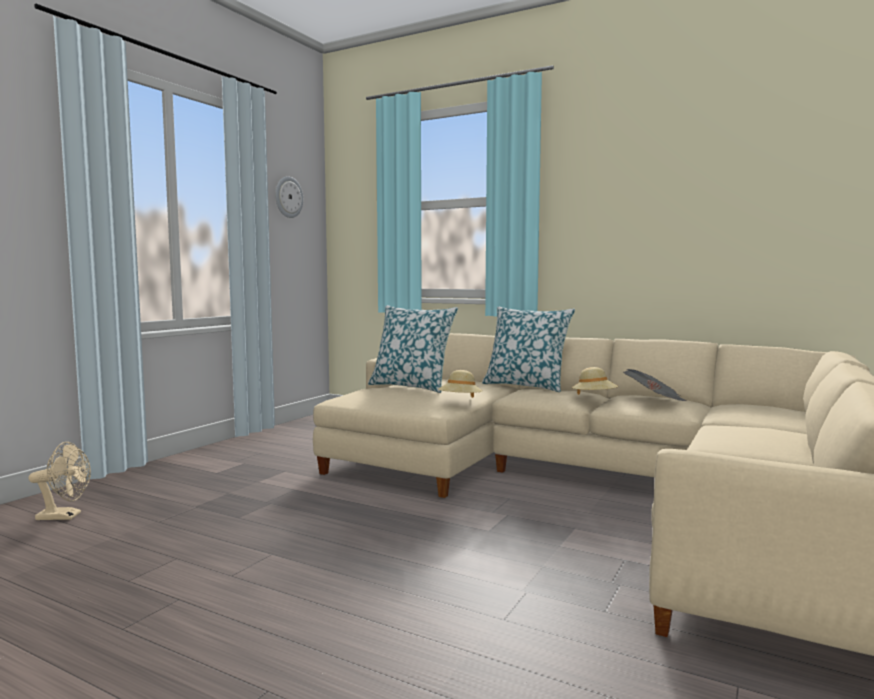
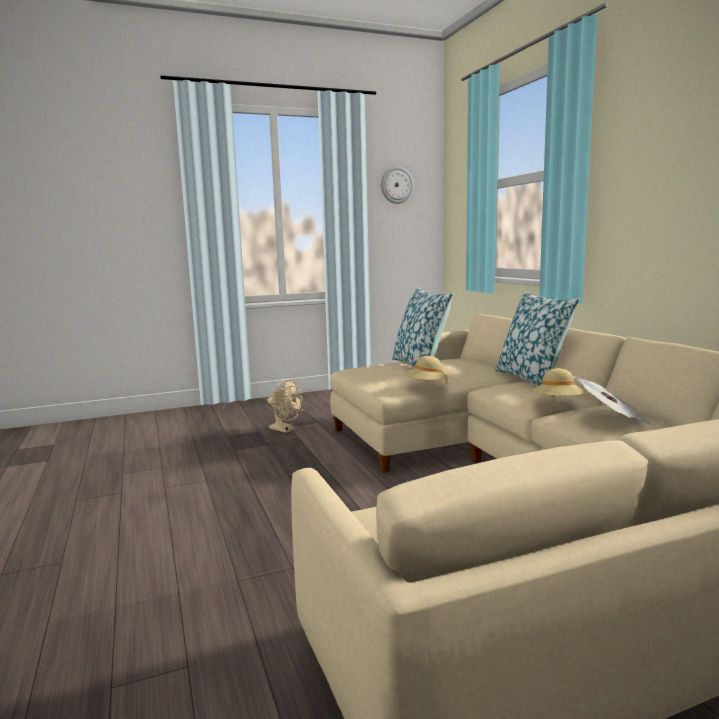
camera: 40 degrees right, 5 degrees up
beige fan [28,442,91,520] -> beige fan moved to [268,379,302,433]

